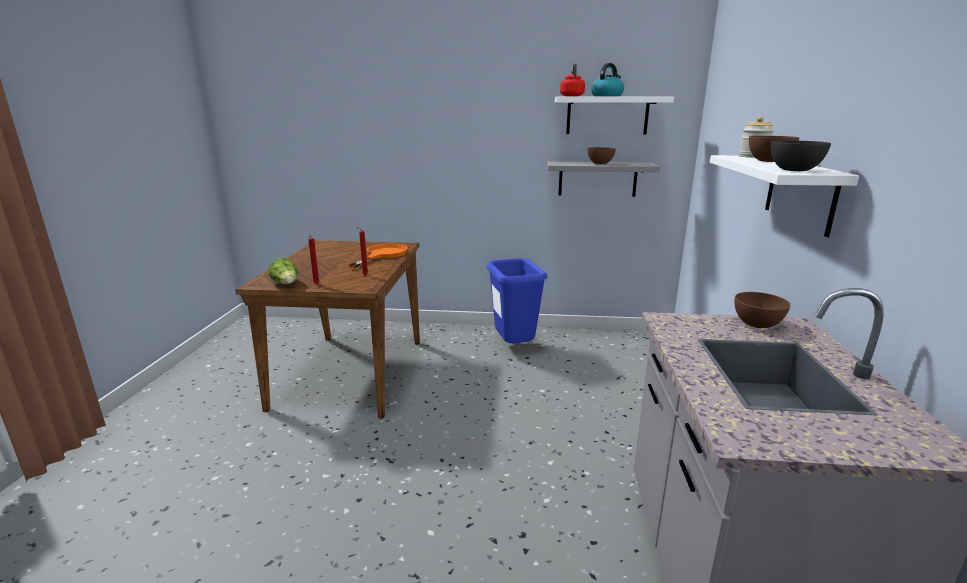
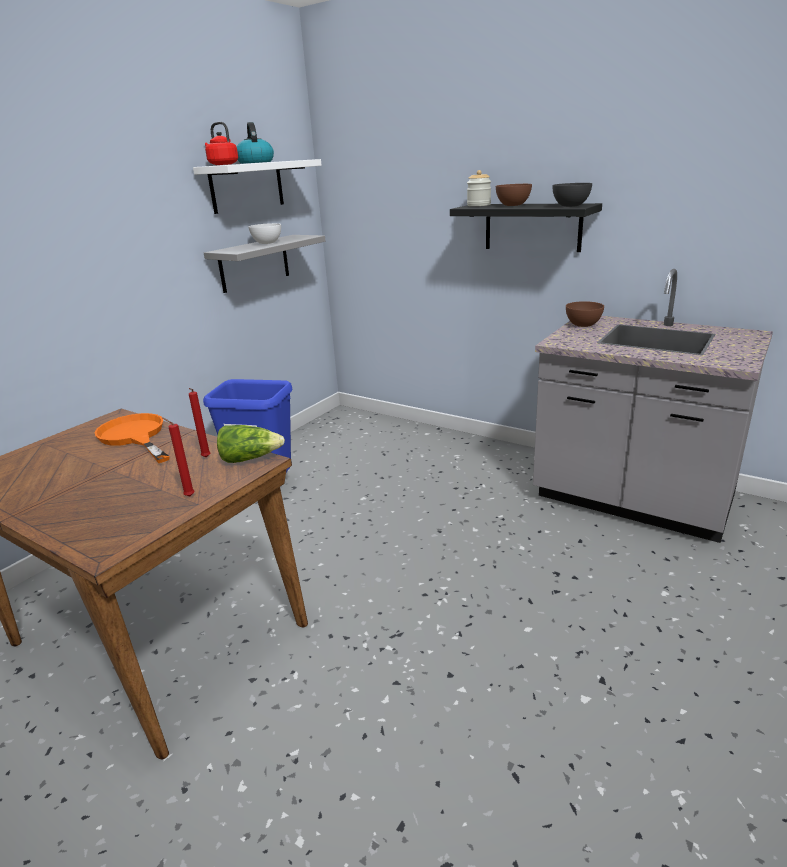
camera: 60 degrees left, 5 degrees up
lettuce [268,257,298,284] -> lettuce moved to [217,425,285,463]
brown bowl [588,147,616,164] -> white bowl [249,223,281,244]
white shelf [710,155,859,237] -> black shelf [450,203,602,252]

